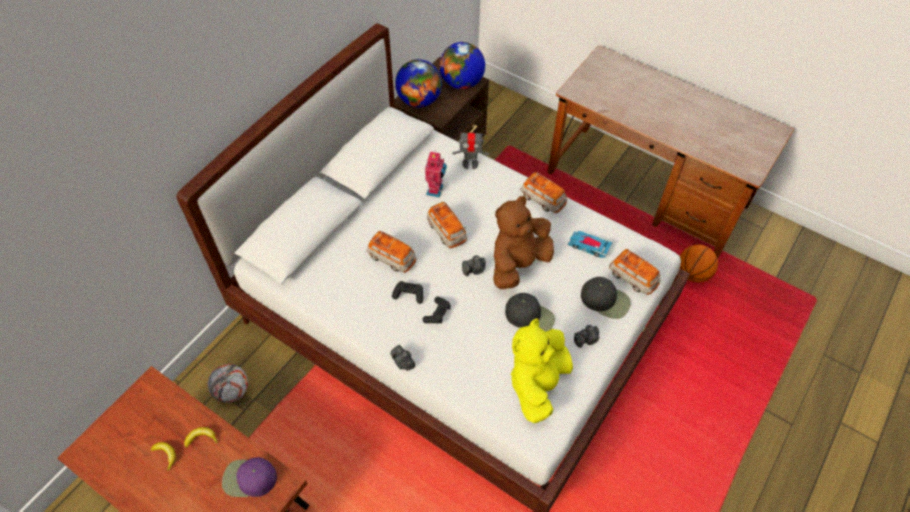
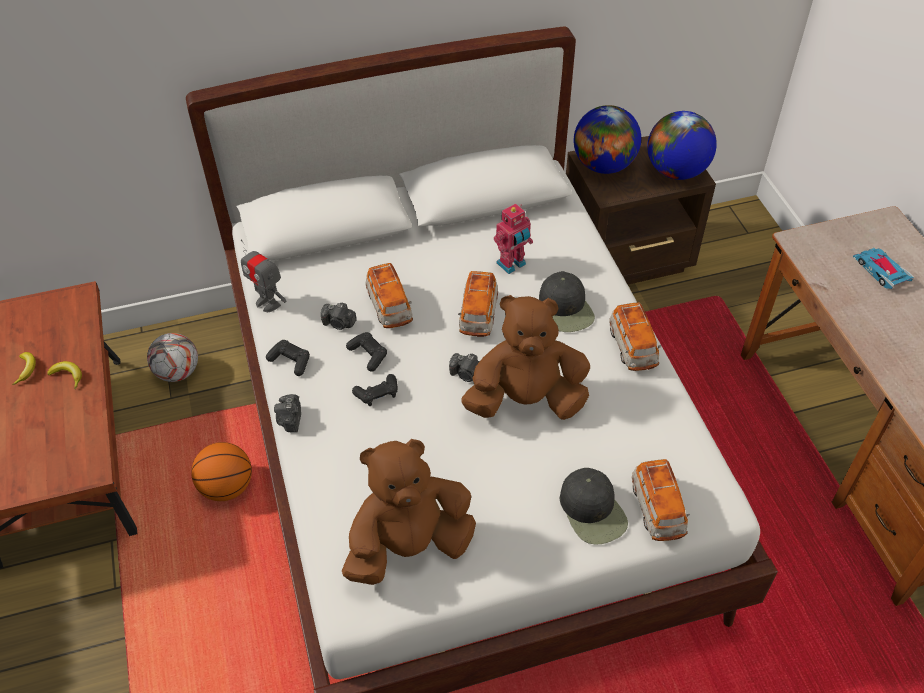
camera: 40 degrees right, 5 degrees down
purple cap [222,457,277,497] -> none
toy robot [452,128,489,169] -> toy robot moved to [241,239,287,312]
black cap [505,293,555,332] -> black cap moved to [539,271,595,332]
yellow plush toy [511,318,573,423] -> brown plush toy [342,439,476,585]
toy car [568,231,613,258] -> toy car moved to [853,248,914,289]
camera [574,325,600,348] -> camera moved to [321,302,357,330]
basketball [680,245,718,282] -> basketball moved to [191,442,252,501]
none -> black game controller [266,340,310,376]

